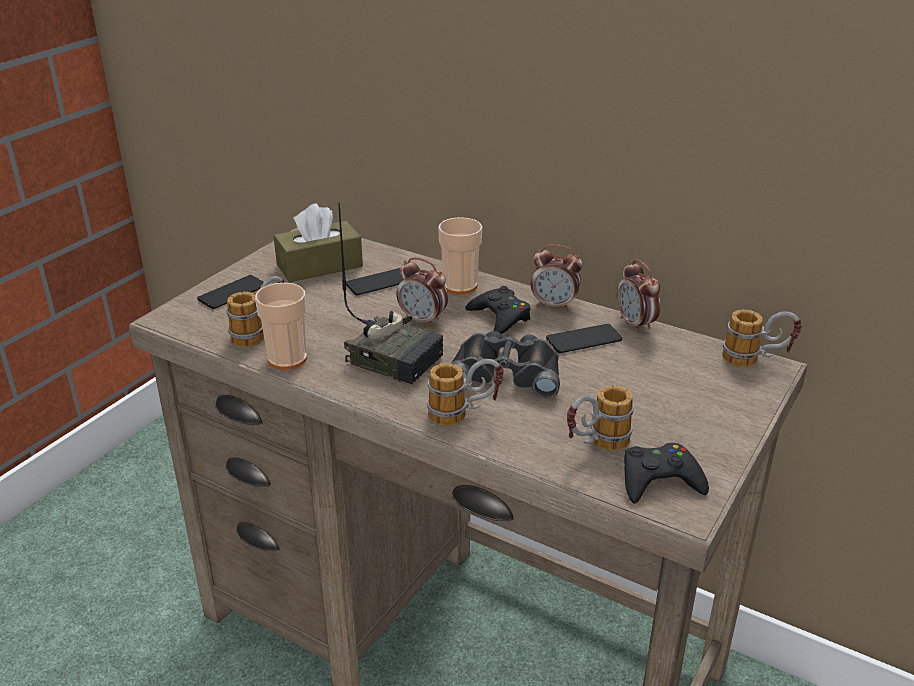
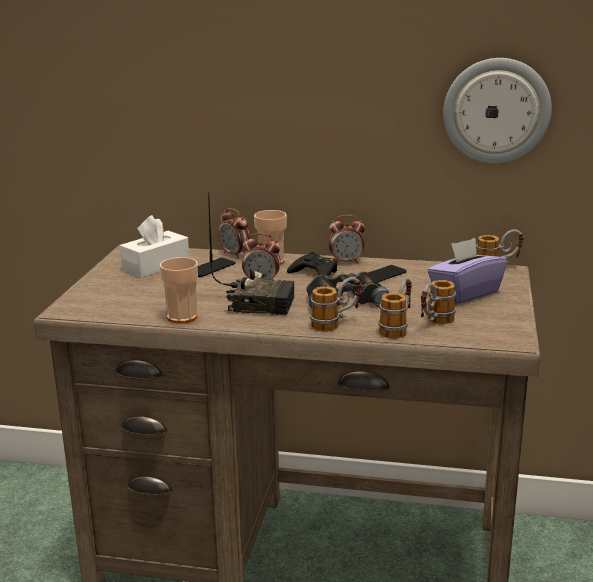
camera: 20 degrees left, 10 degrees down
phone [197,275,264,309] -> none
mug [226,276,286,347] -> mug moved to [378,278,412,339]
brown tissue box [274,203,363,282] -> white tissue box [120,215,189,278]
alarm clock [617,259,661,333] -> alarm clock moved to [218,208,250,258]
black game controller [624,443,709,504] -> none
none -> purple tissue box [427,238,507,305]
none -> wall clock [443,58,552,163]

